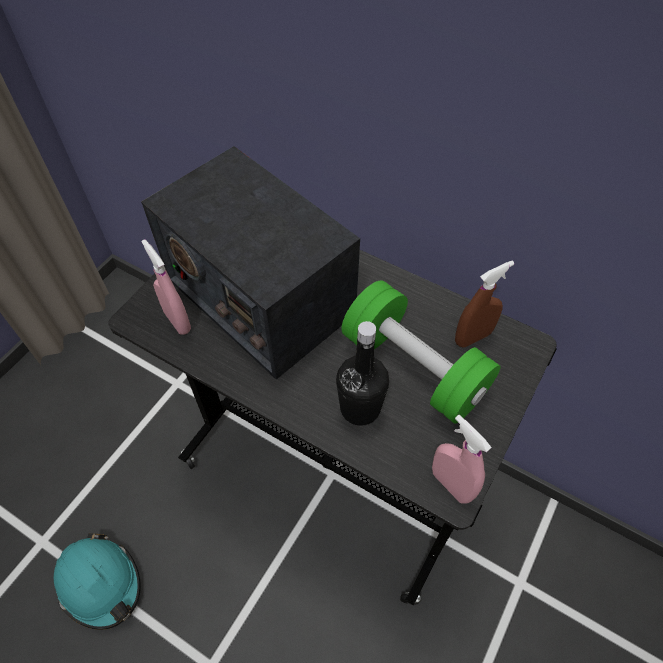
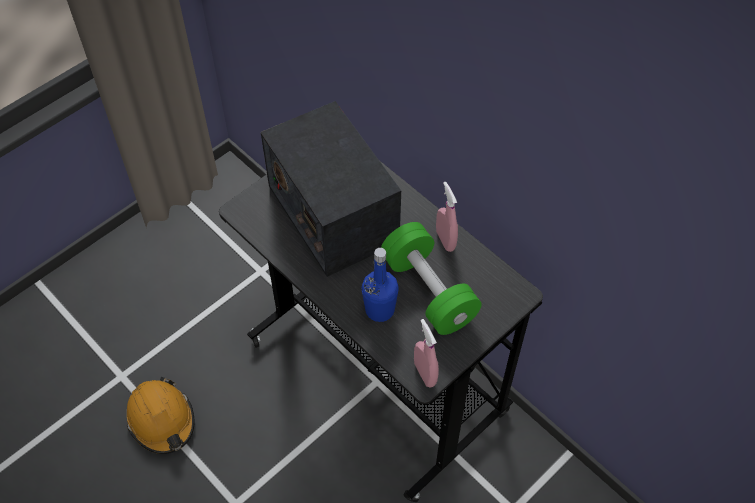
camera: 15 degrees right, 0 degrees up
turquoise hard hat [54,533,141,630] -> orange hard hat [127,377,195,454]
pink spray bottle [142,239,191,335] -> pink spray bottle moved to [436,182,458,252]
black bottle [336,321,389,426] -> blue bottle [362,248,399,322]
brown spray bottle [455,261,514,348] -> none

